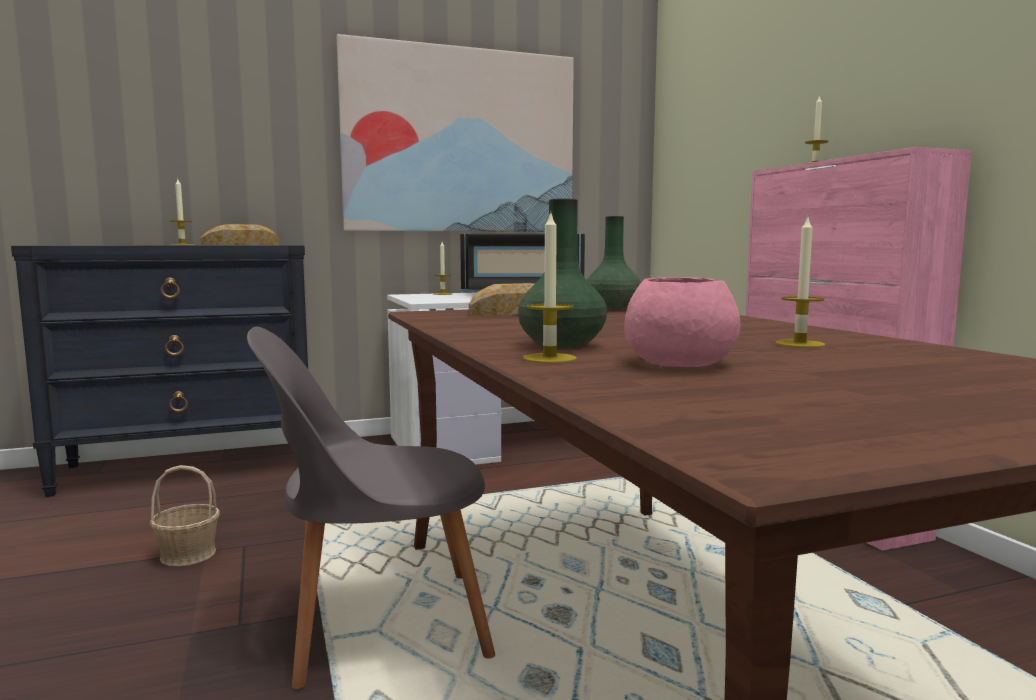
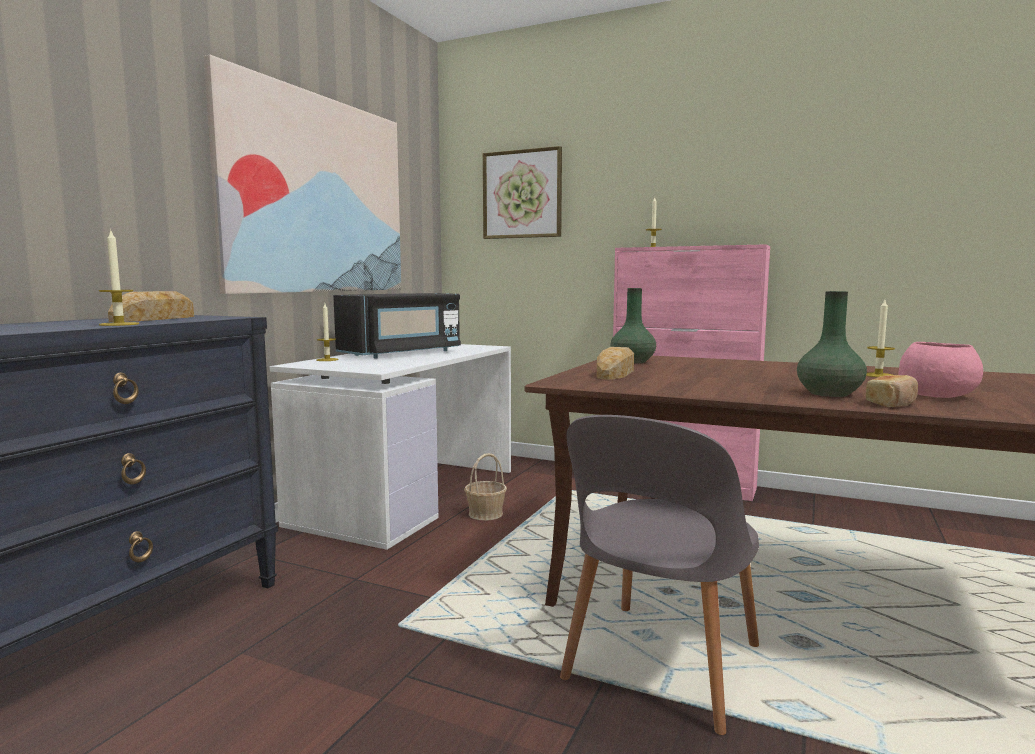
camera: 45 degrees left, 0 degrees up
basket [150,465,220,566] -> basket moved to [464,453,507,521]
candle [523,210,577,363] -> bread [866,375,918,407]
none -> picture [483,146,562,239]

